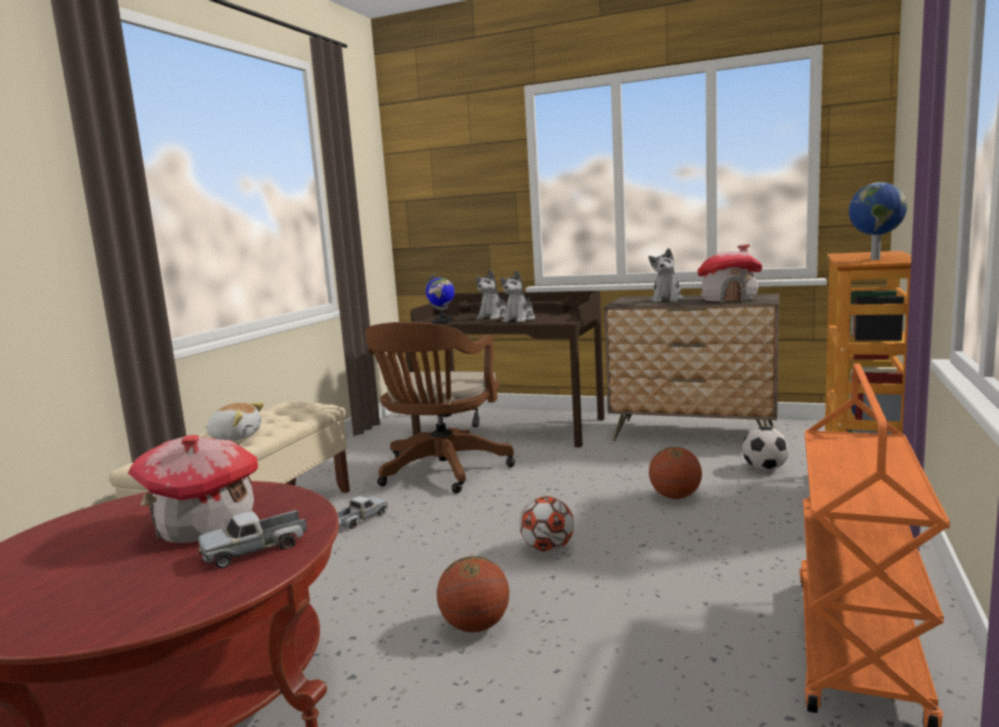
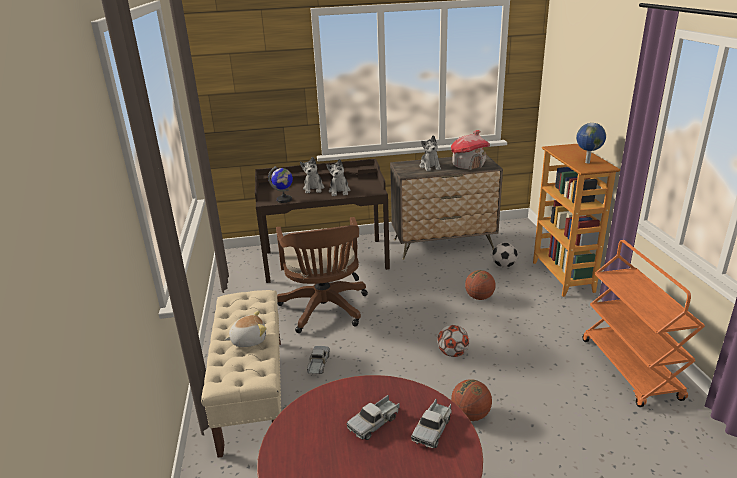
camera: 30 degrees left, 15 degrees up
toy house [128,435,258,543] -> toy truck [347,395,400,440]

